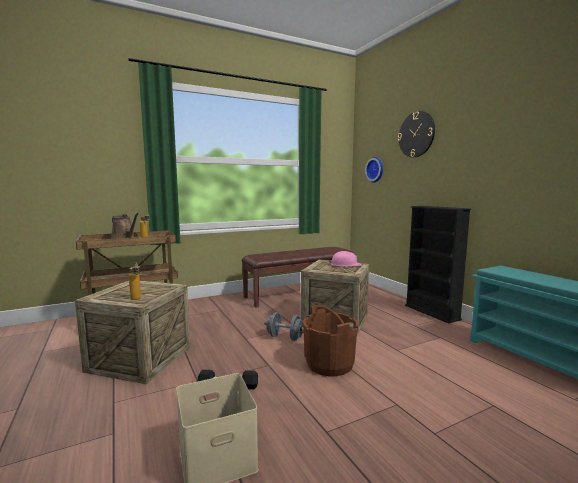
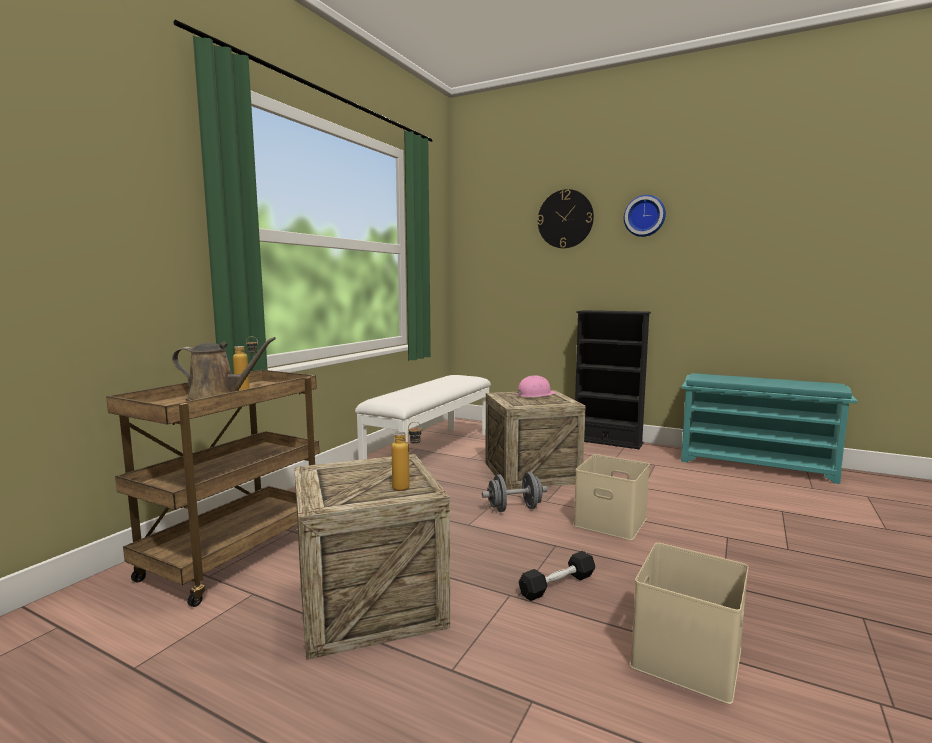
camera: 35 degrees left, 0 degrees up
brown bench [242,247,354,308] -> white bench [355,375,491,460]
brown bucket [303,305,358,377] -> beige storage box [574,454,650,540]
wall clock [365,157,383,183] -> wall clock moved to [624,195,666,237]

